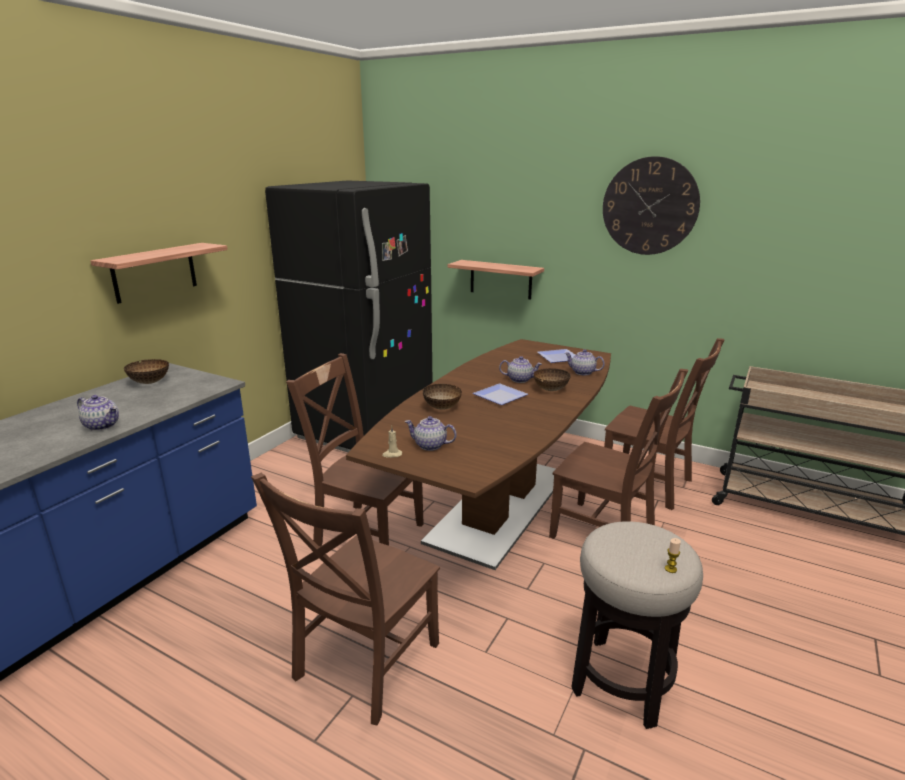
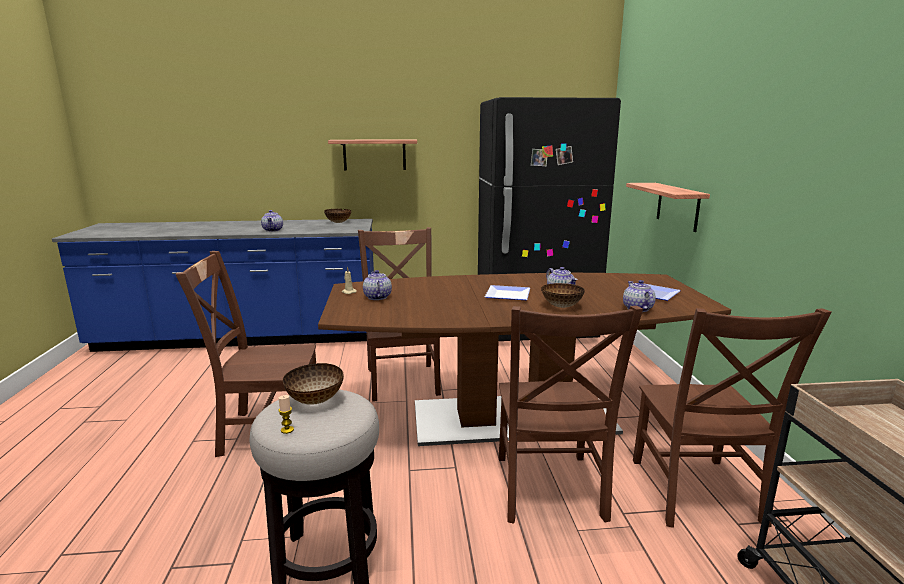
camera: 55 degrees right, 5 degrees down
bowl [423,384,462,410] -> bowl moved to [283,363,344,405]
wall clock [603,156,700,255] -> none

